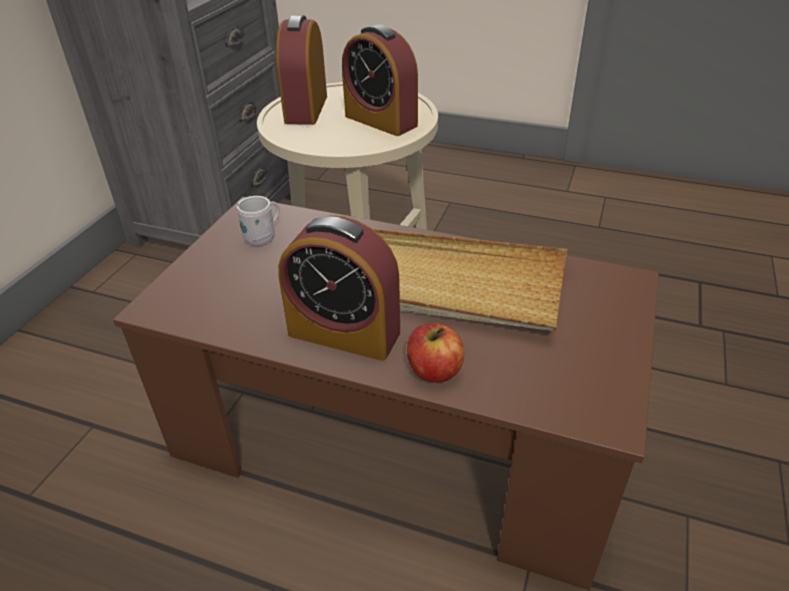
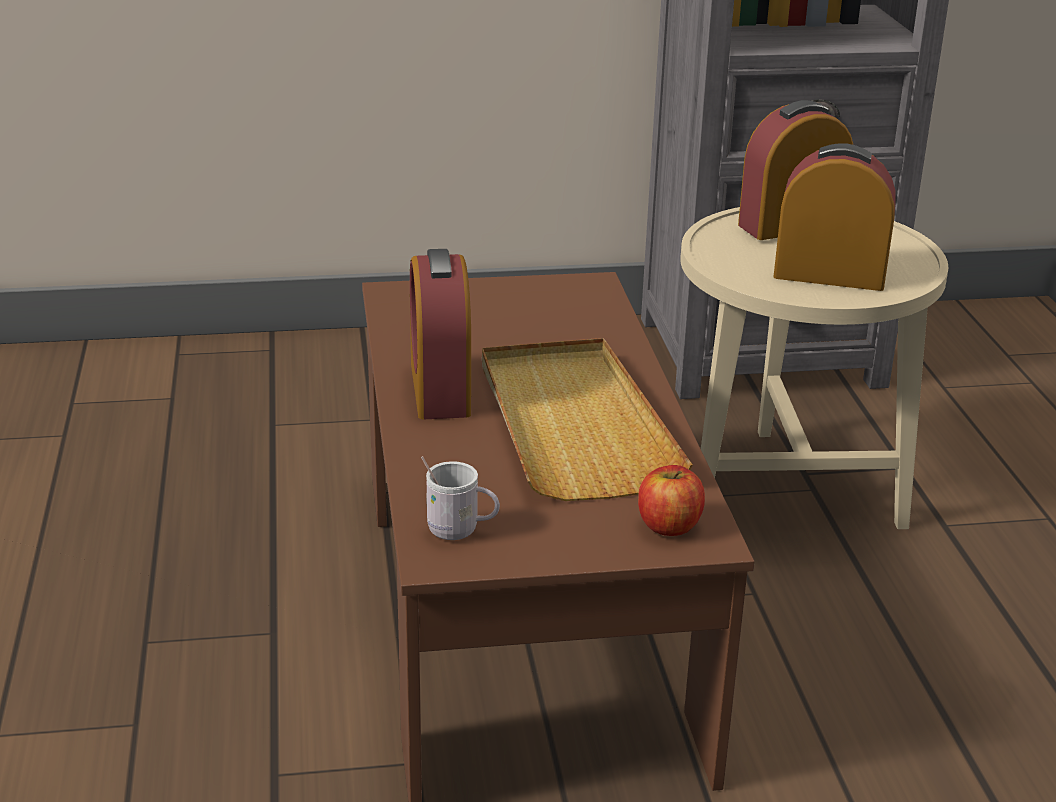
camera: 60 degrees right, 10 degrees down
white mug [236,196,280,246] -> white mug moved to [421,456,500,540]
alarm clock [342,24,418,136] -> alarm clock turned 90 degrees clockwise [774,143,896,291]
apple [407,323,464,382] -> apple moved to [638,465,705,536]

